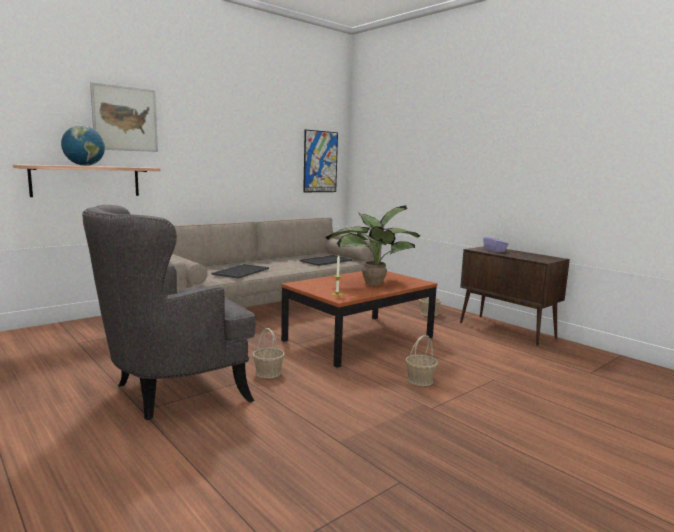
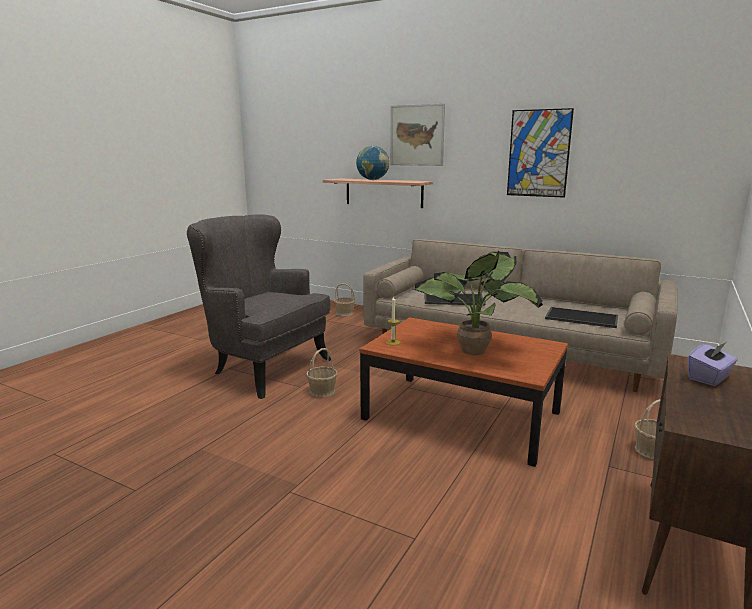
camera: 70 degrees right, 5 degrees up
picture [303,129,338,192] -> picture moved to [507,108,574,198]
basket [406,335,438,386] -> basket moved to [334,283,355,316]

